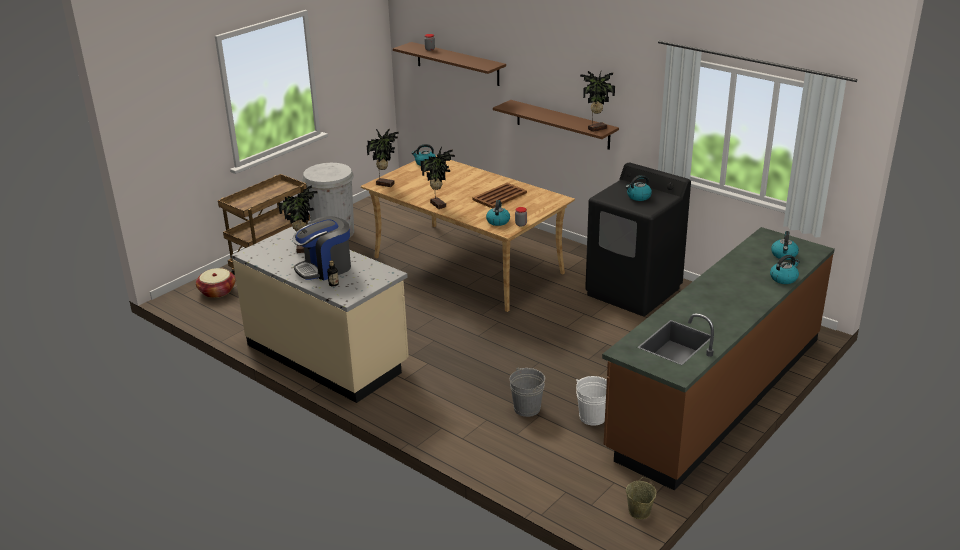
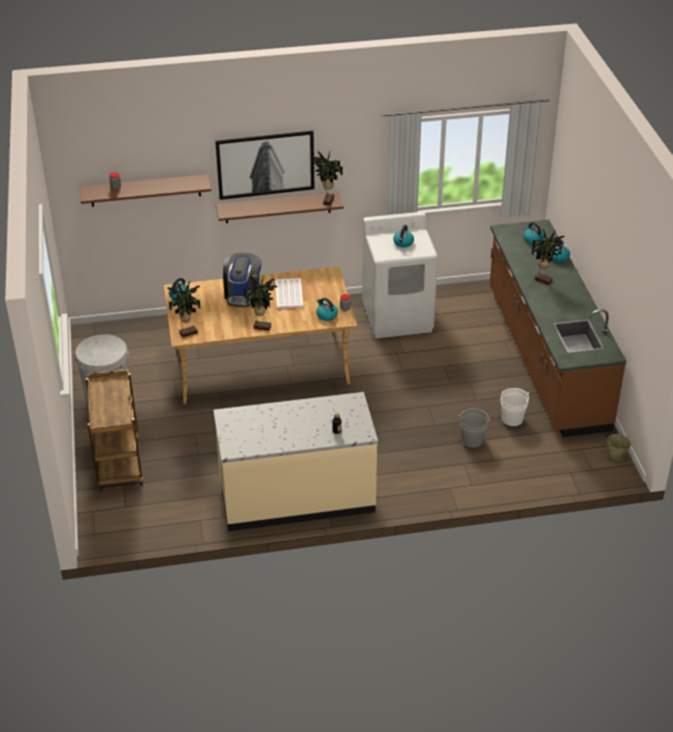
camera: 50 degrees left, 10 degrees up
basket [196,268,235,298] -> none
potted plant [278,185,318,253] -> potted plant moved to [532,229,564,285]
coffee machine [293,216,351,280] -> coffee machine moved to [223,253,261,307]
brown tray [472,183,527,209] -> white tray [275,278,303,309]
black washing machine [585,163,691,316] -> white washing machine [362,212,438,338]
none -> picture [215,130,315,200]

